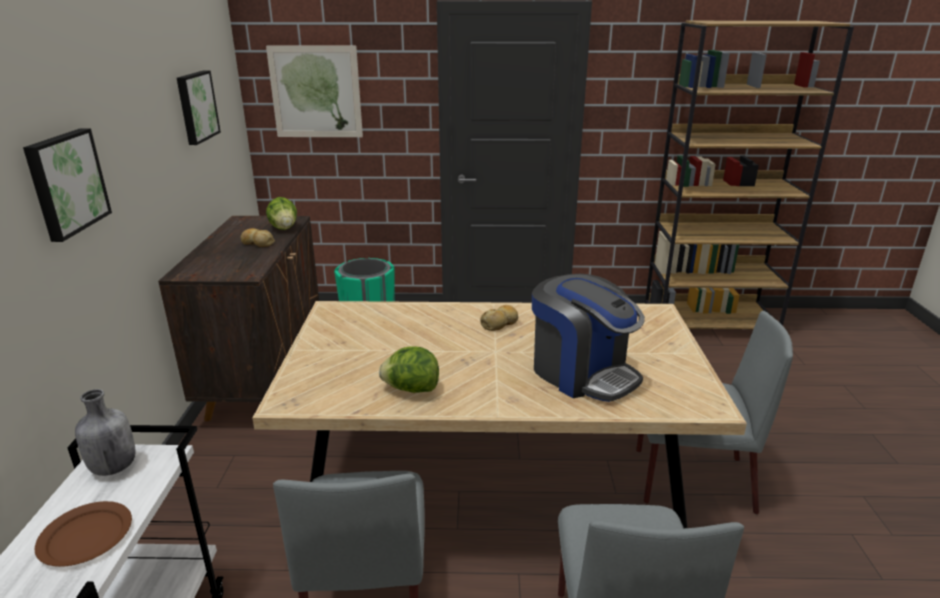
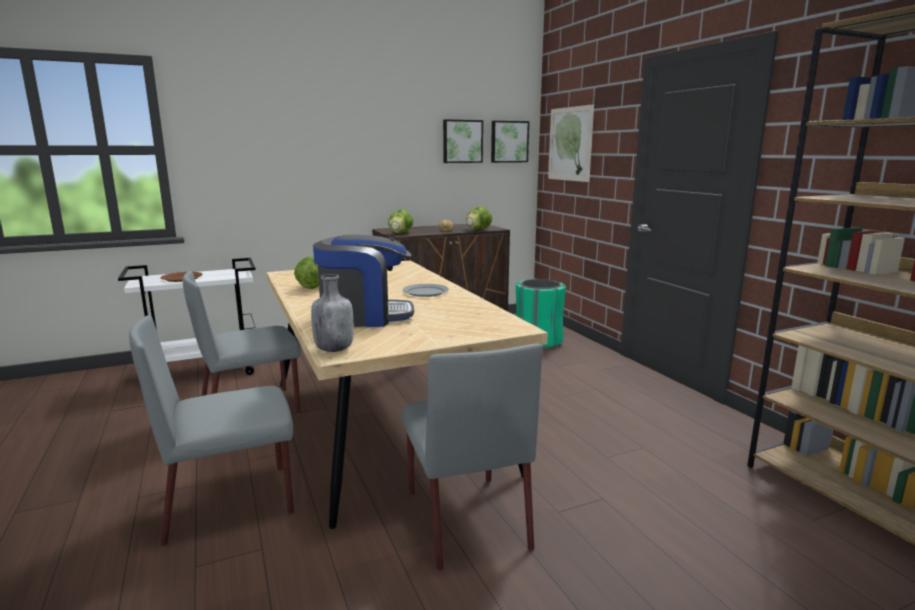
camera: 65 degrees right, 10 degrees down
picture [23,128,112,242] -> picture moved to [491,121,529,163]
grey bottle [75,389,135,476] -> grey bottle moved to [311,274,354,352]
bread [480,305,518,331] -> grey plate [403,284,449,297]
coffee machine [532,274,645,402] -> coffee machine turned 120 degrees counterclockwise [313,235,414,327]
none -> lettuce [388,209,414,234]

